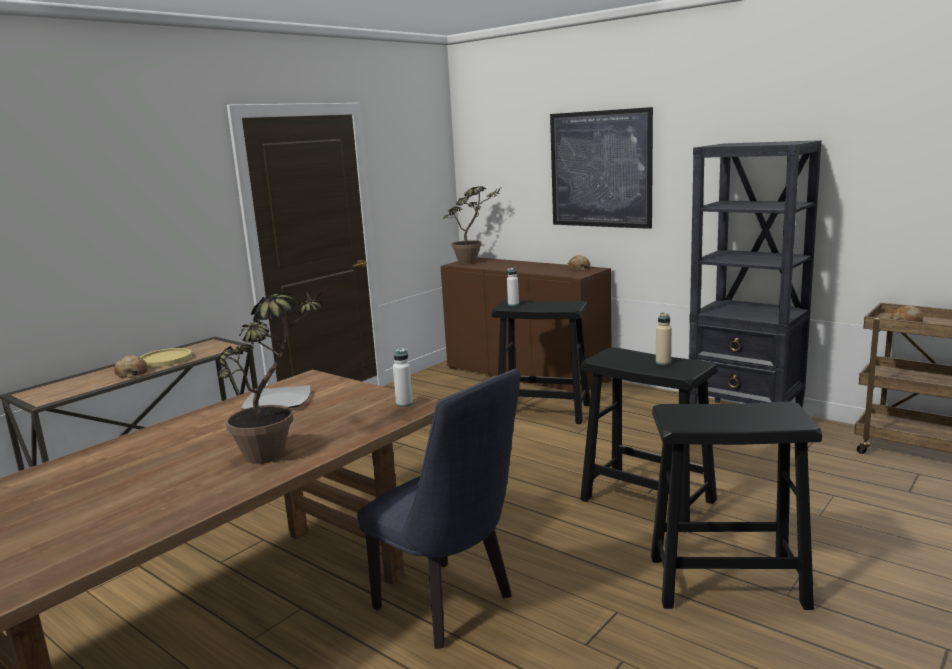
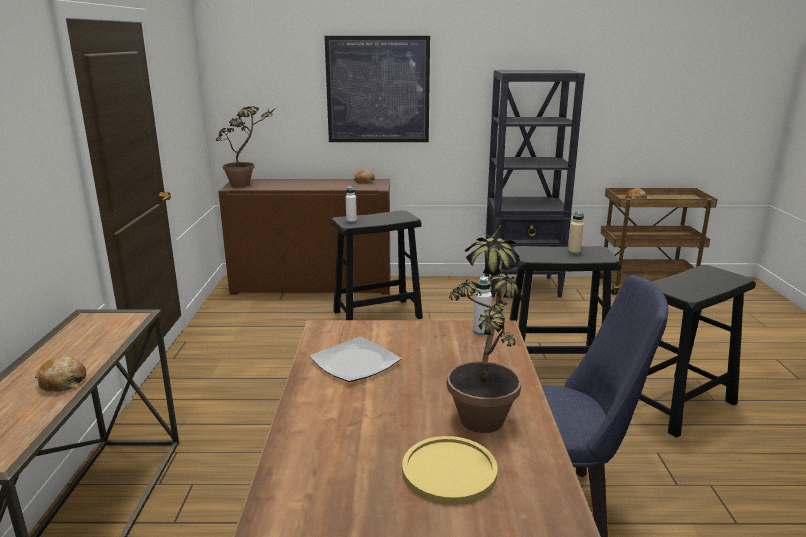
camera: 40 degrees left, 5 degrees up
yellow plate [140,348,192,367] -> yellow plate moved to [402,436,498,505]

